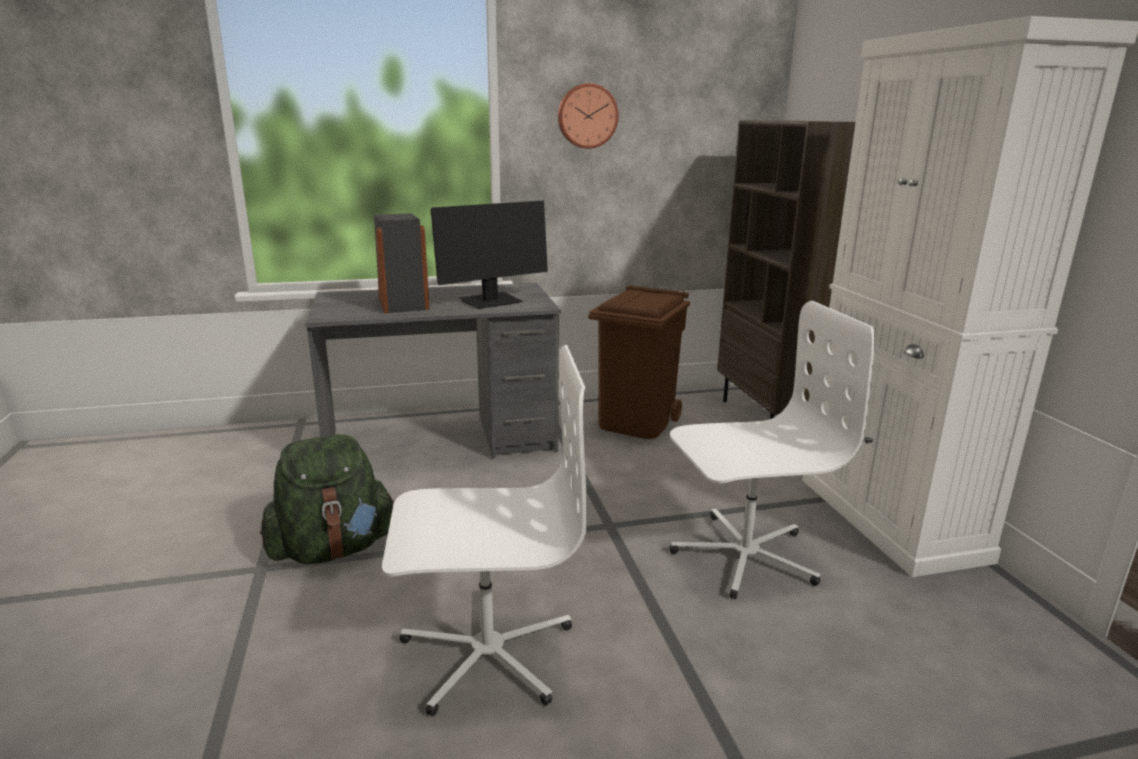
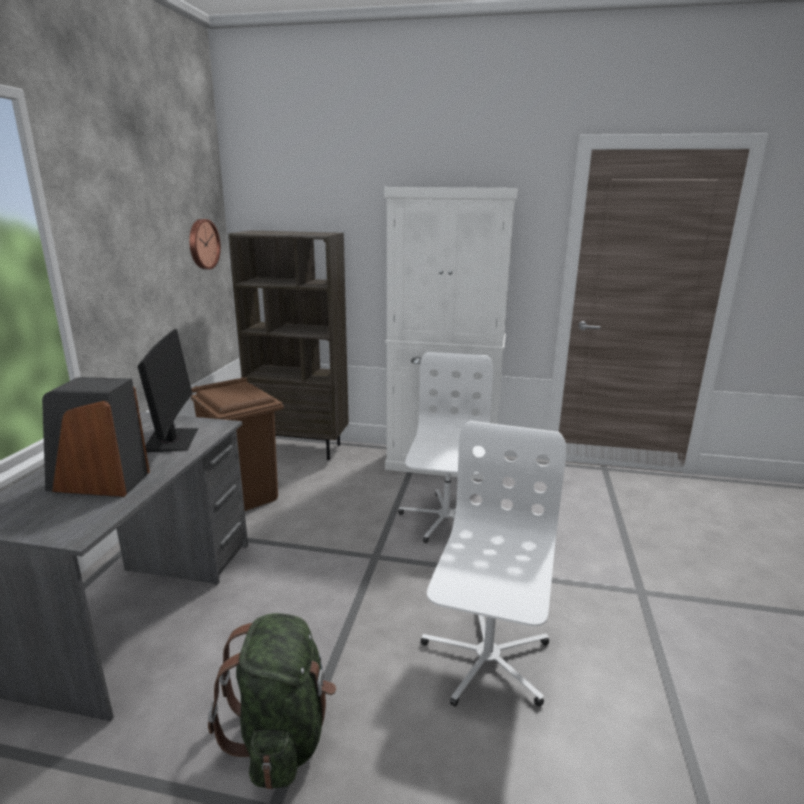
camera: 65 degrees left, 0 degrees up
wall clock [558,83,619,149] -> wall clock moved to [189,219,221,269]

